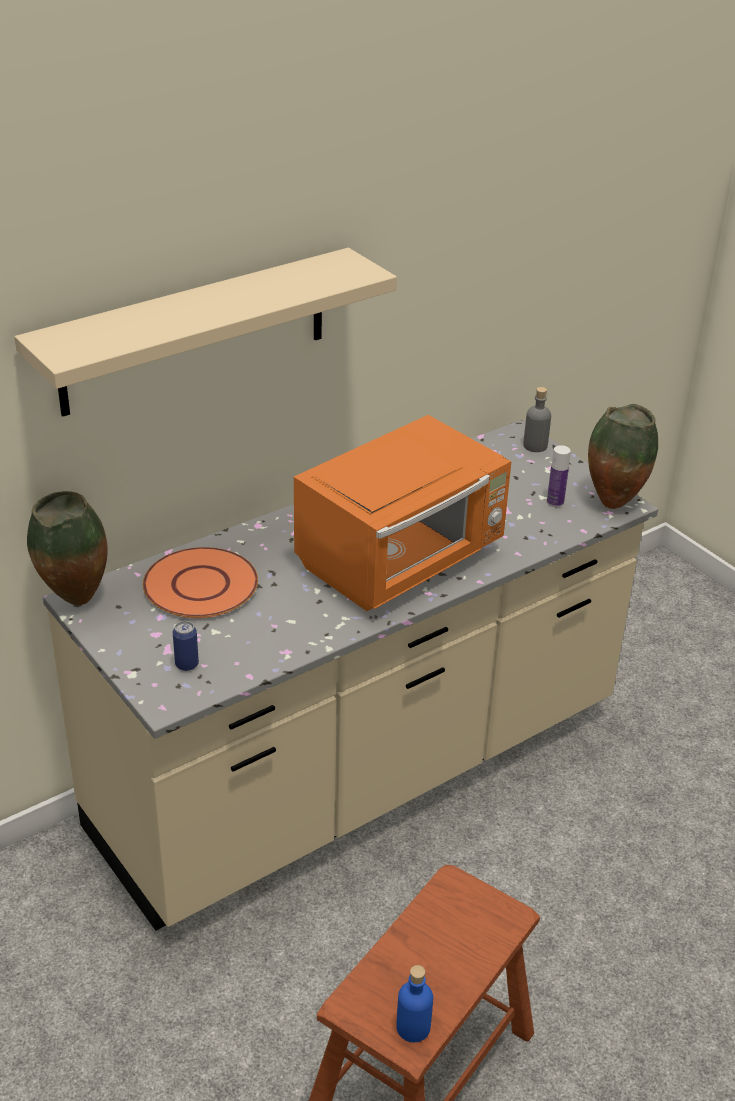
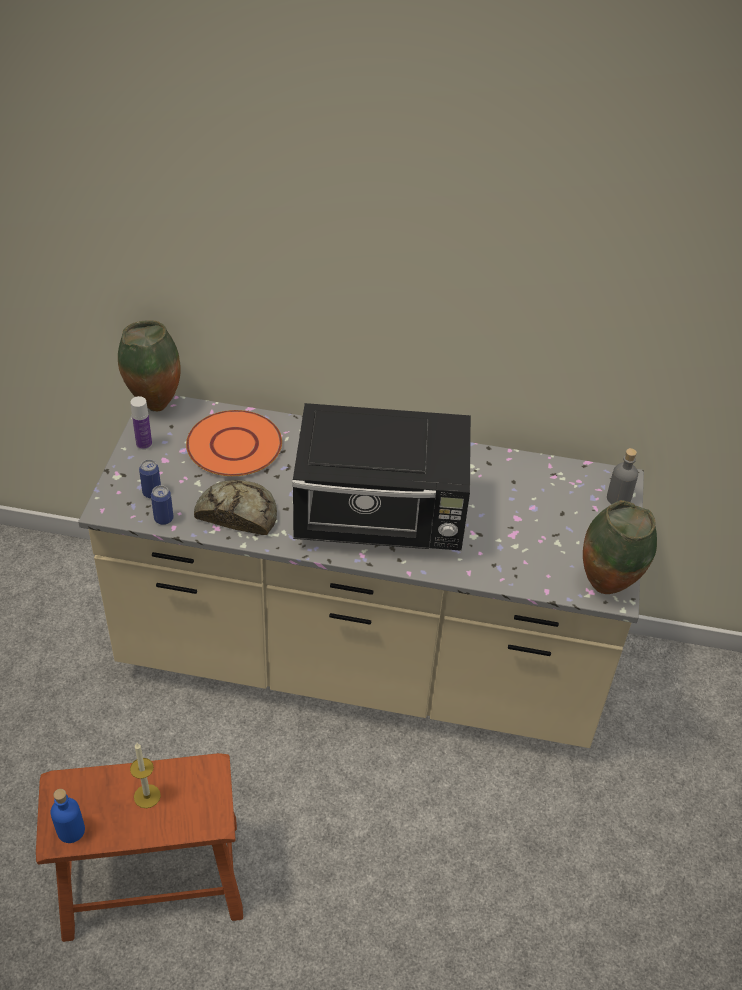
camera: 45 degrees right, 10 degrees up
beige shelf [14,248,397,416] -> none
orange microwave [294,415,512,611] -> black microwave [292,403,471,550]
bottle [547,445,571,507] -> bottle moved to [131,396,152,450]
none -> candle [130,743,161,808]
none -> can [151,485,174,525]
none -> bread [194,480,277,535]

